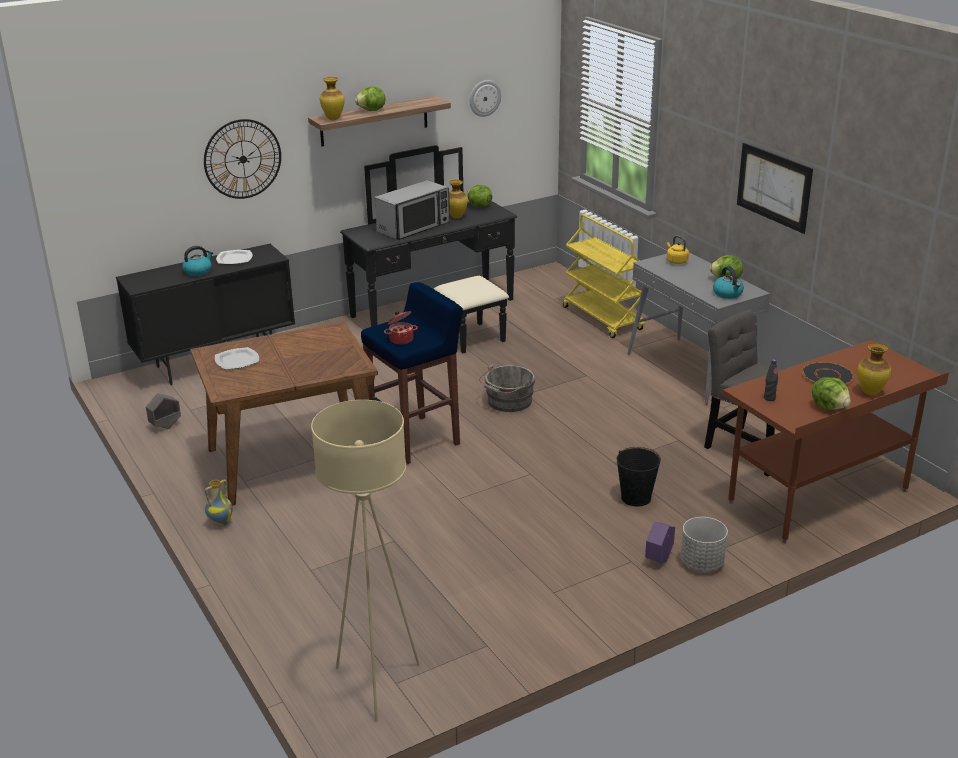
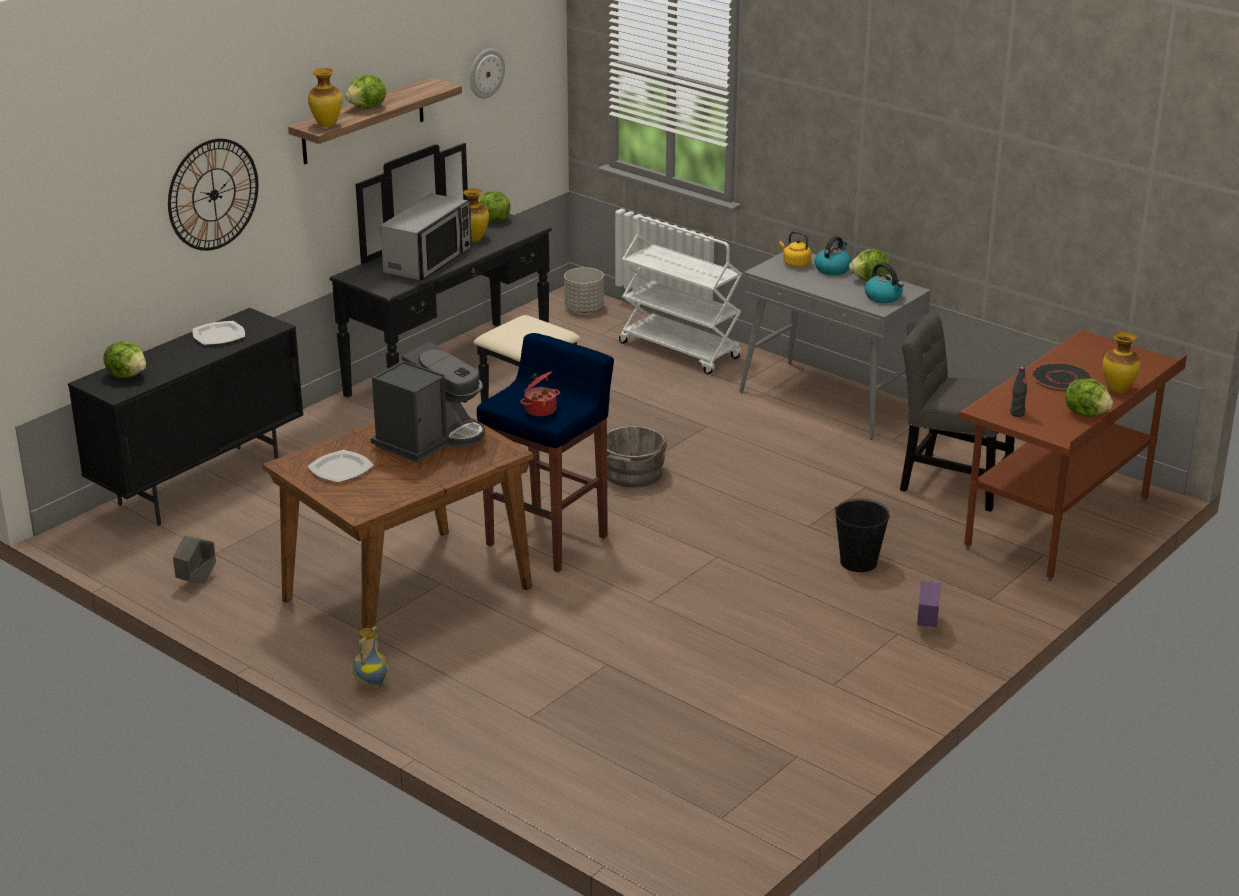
camera: 20 degrees left, 0 degrees up
kettle [182,246,213,276] -> kettle moved to [815,236,851,275]
beige floor lamp [311,400,420,722] -> none
yellow cart [563,214,644,338] -> white cart [619,216,742,374]
grey planter [681,517,728,571] -> grey planter moved to [564,267,604,313]
picture [737,143,813,234] -> none
none -> lettuce [103,341,146,378]
none -> coffee machine [371,341,485,463]

